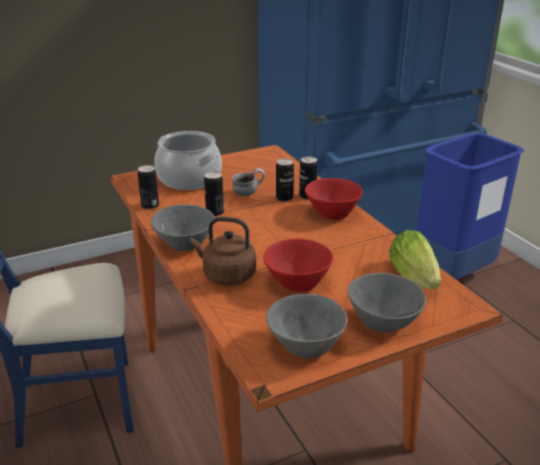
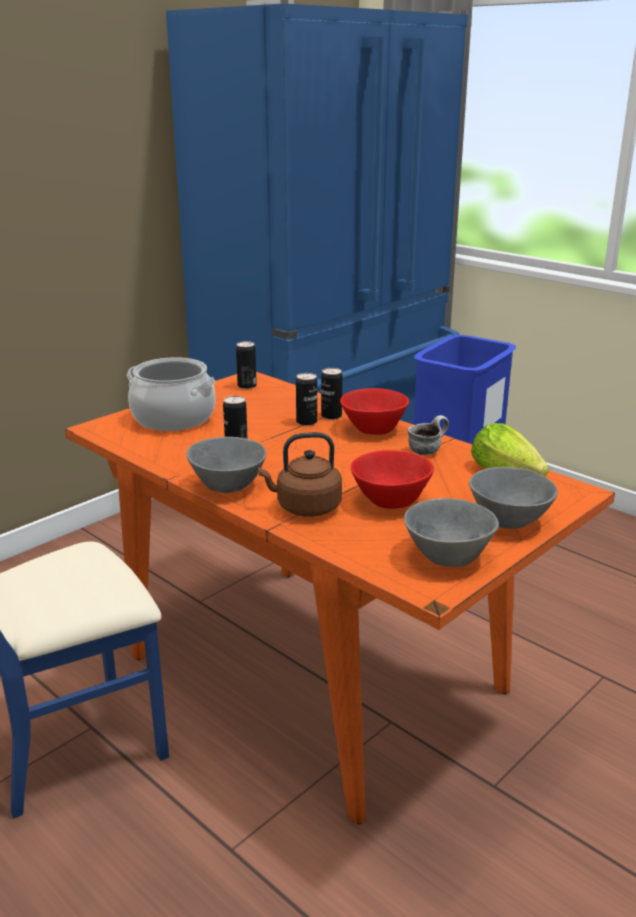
camera: 20 degrees left, 5 degrees down
can [138,165,159,209] -> can moved to [236,341,257,389]
mug [232,168,265,196] -> mug moved to [408,415,449,455]

